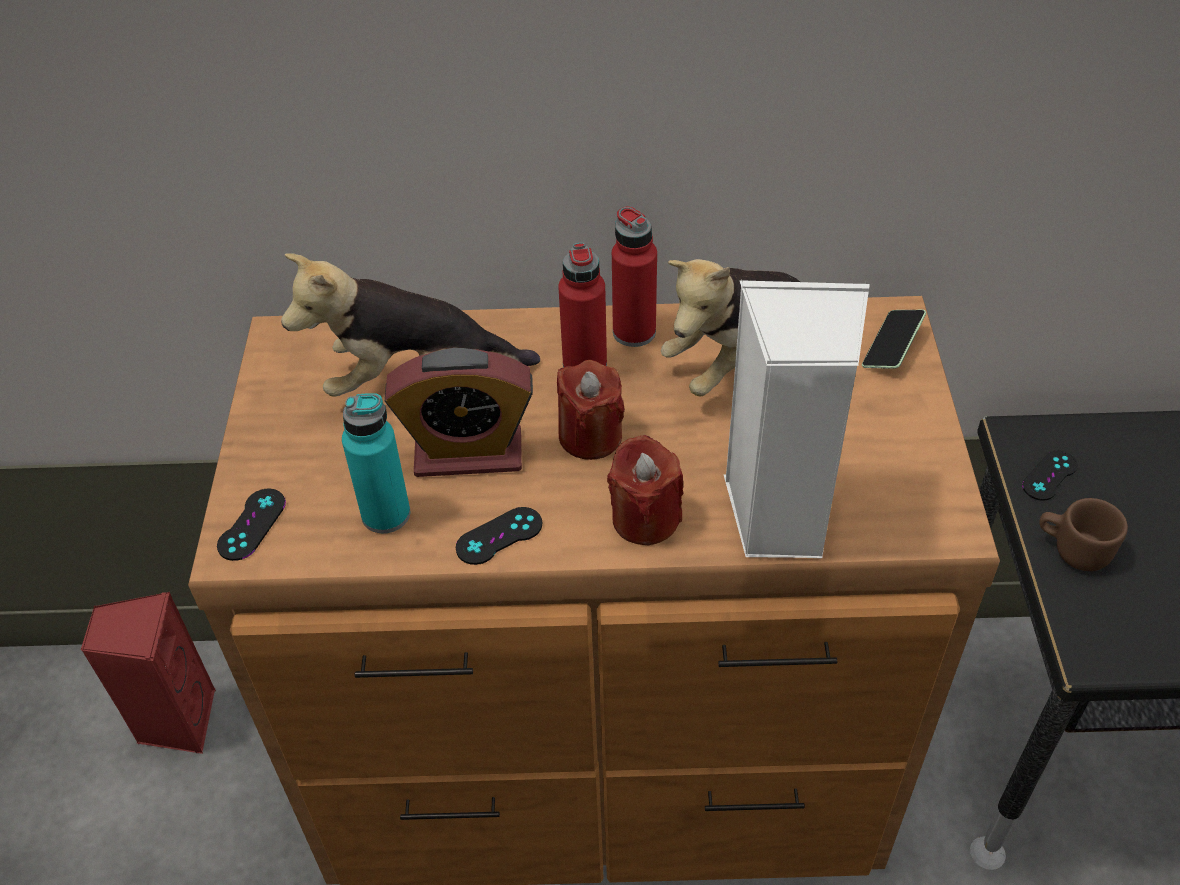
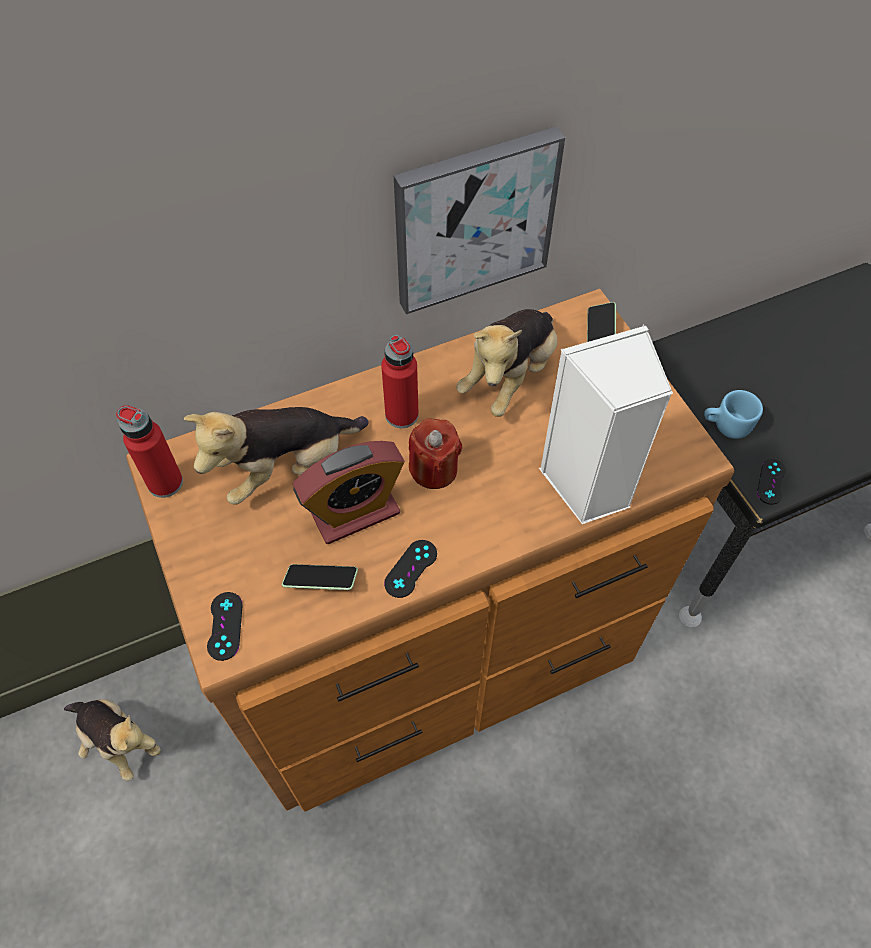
camera: 25 degrees left, 10 degrees up
red speaker [81,592,216,754] -> plush toy [64,699,161,781]
turquoise bottle [342,393,410,533] -> phone [282,564,358,590]
red candle [607,435,683,545] -> none
red bottle [612,207,657,347] -> red bottle moved to [116,405,183,498]
black game controller [1022,451,1078,501] -> black game controller moved to [757,459,786,505]
brown mug [1039,498,1128,571] -> blue mug [704,390,763,439]
none -> picture [394,126,565,314]

